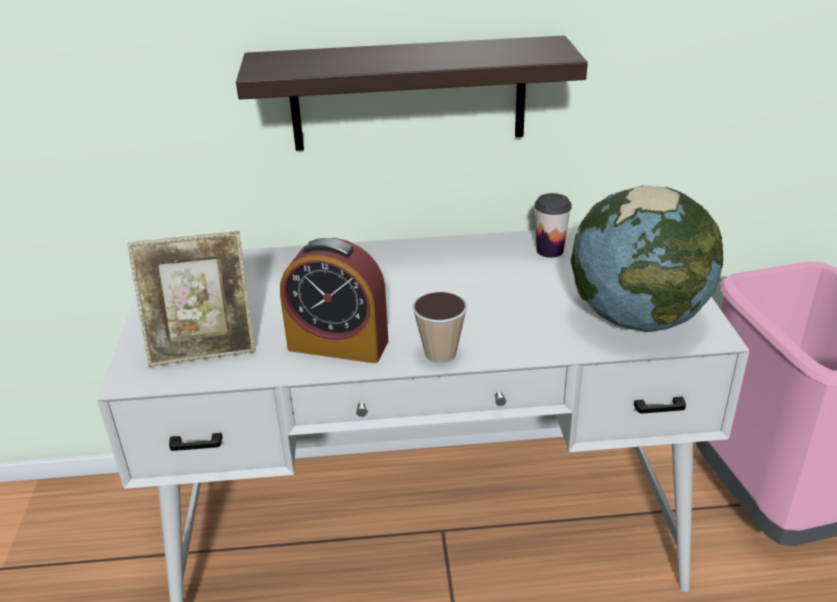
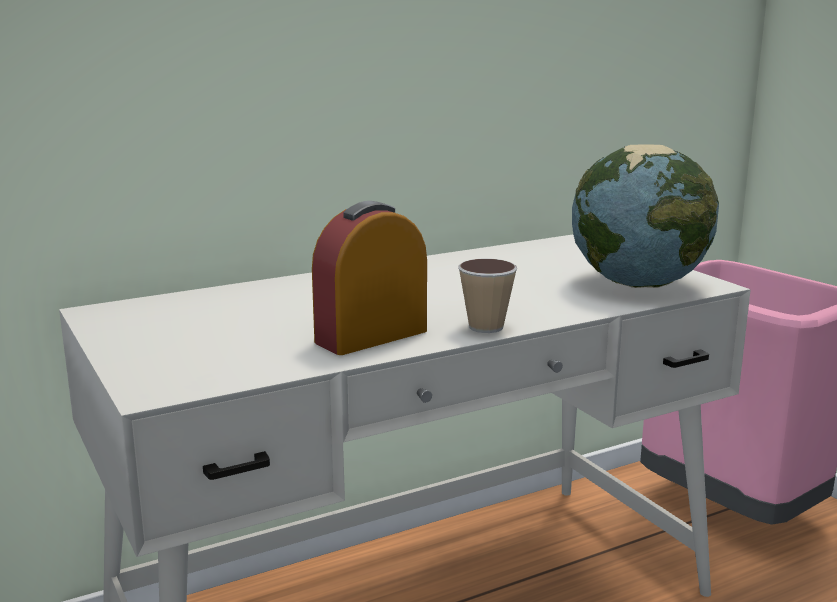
camera: 25 degrees left, 15 degrees down
picture frame [127,231,256,367] -> none
shelf [236,35,588,150] -> none
alarm clock [280,238,388,363] -> alarm clock turned 150 degrees clockwise [312,201,427,355]
cup [534,193,572,258] -> none

